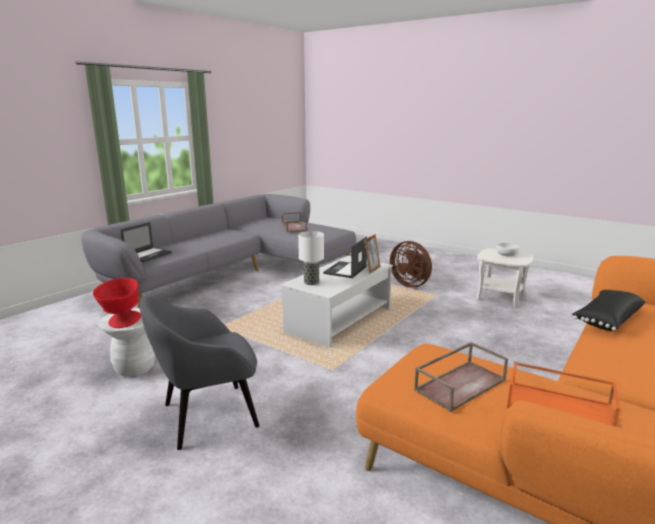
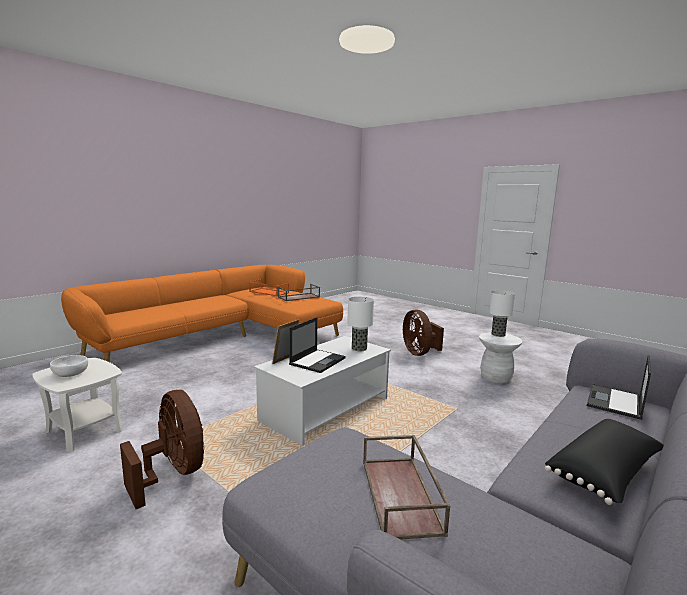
camera: 175 degrees left, 5 degrees down
red bowl [93,278,141,328] -> table lamp [489,290,515,337]
grey armchair [139,296,259,450] -> brown fan [403,310,444,356]
black pillow [572,290,646,331] -> black pillow moved to [545,419,664,505]

